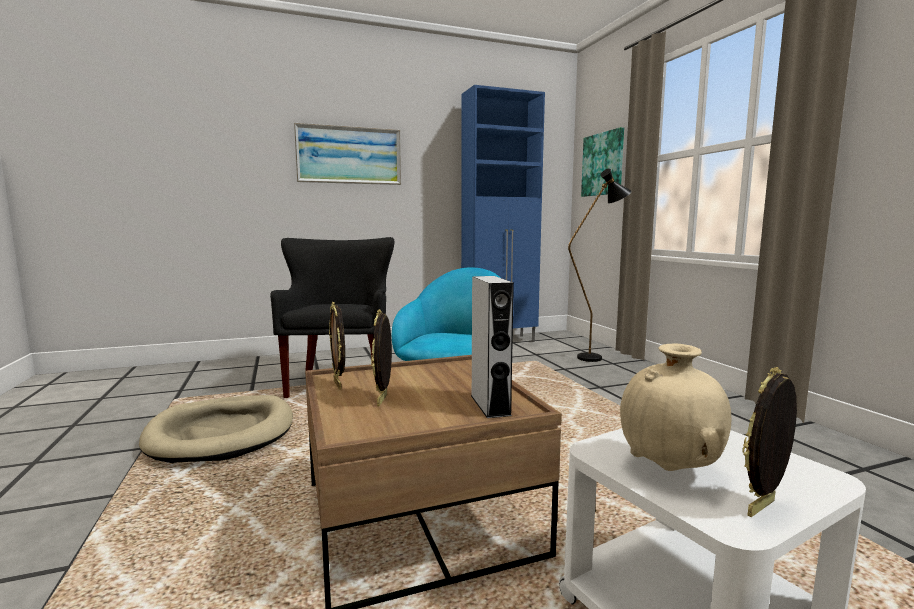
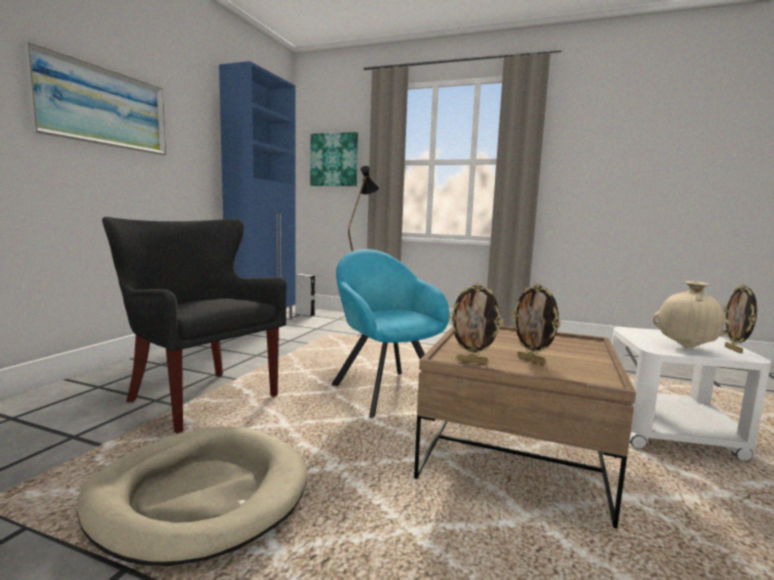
camera: 50 degrees left, 0 degrees up
grey speaker [471,276,514,418] -> grey speaker moved to [295,274,315,317]

